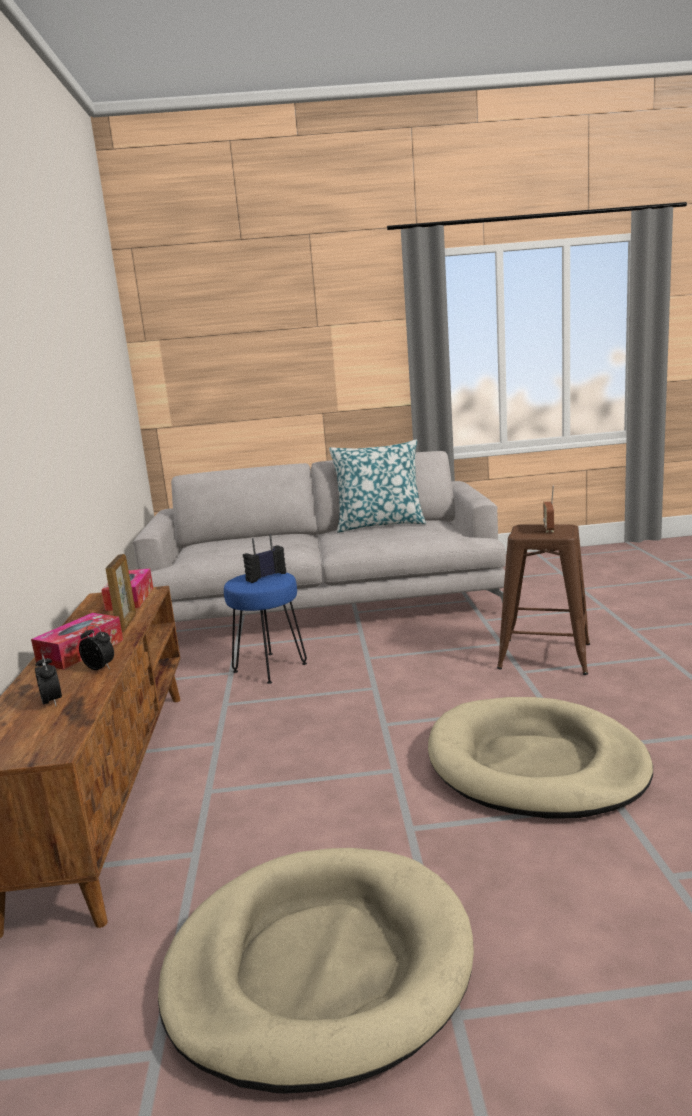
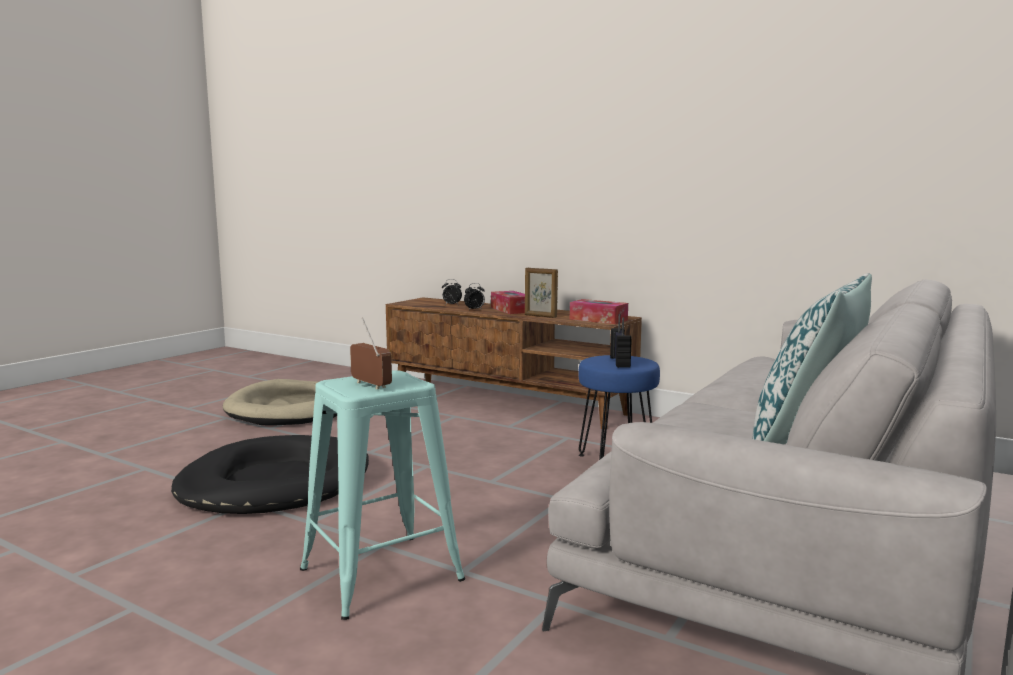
camera: 125 degrees right, 5 degrees down
beige dog bed [428,697,653,818] -> black dog bed [171,435,369,514]
brown stool [497,524,590,675] -> turquoise stool [300,370,465,620]

